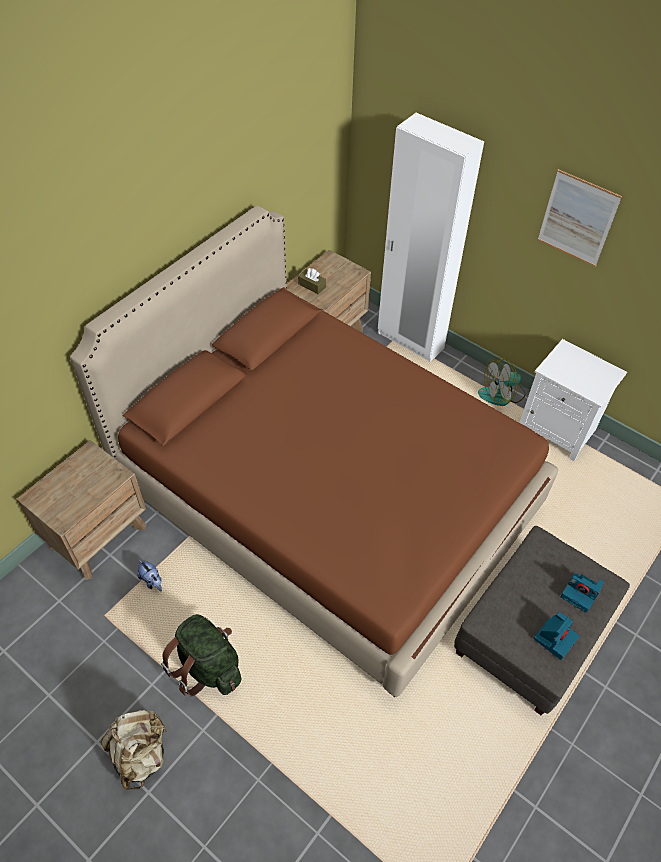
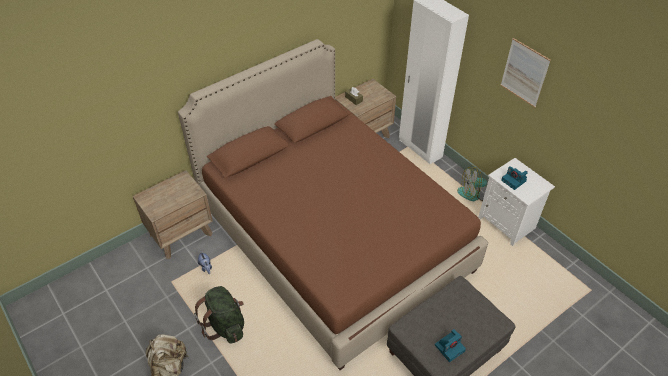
camera: 15 degrees right, 5 degrees down
camera [560,573,604,613] -> camera moved to [501,166,528,190]

